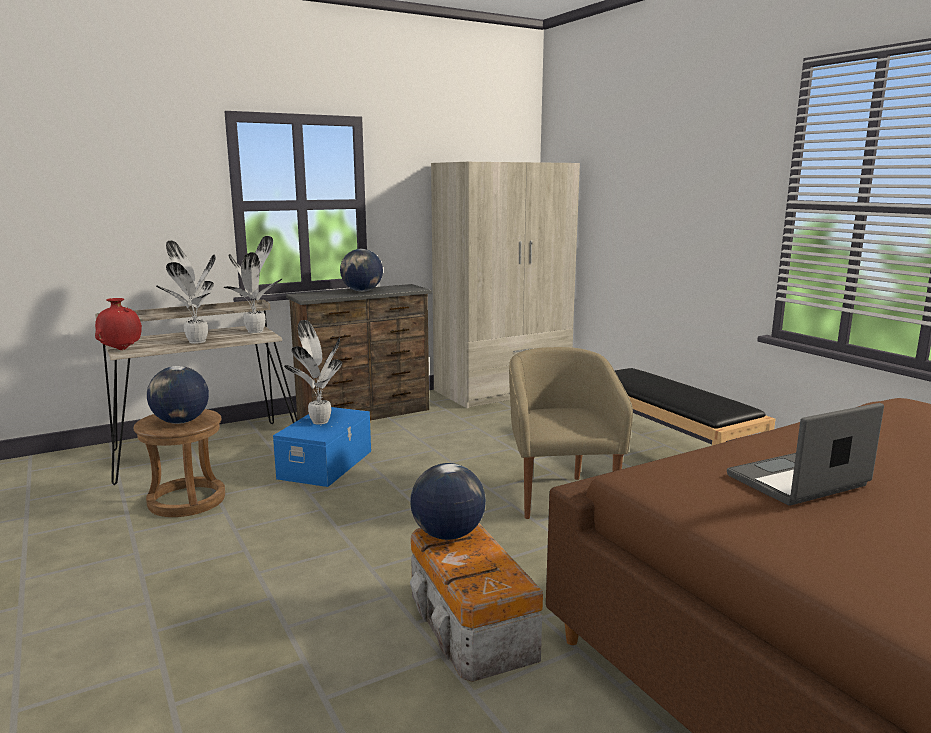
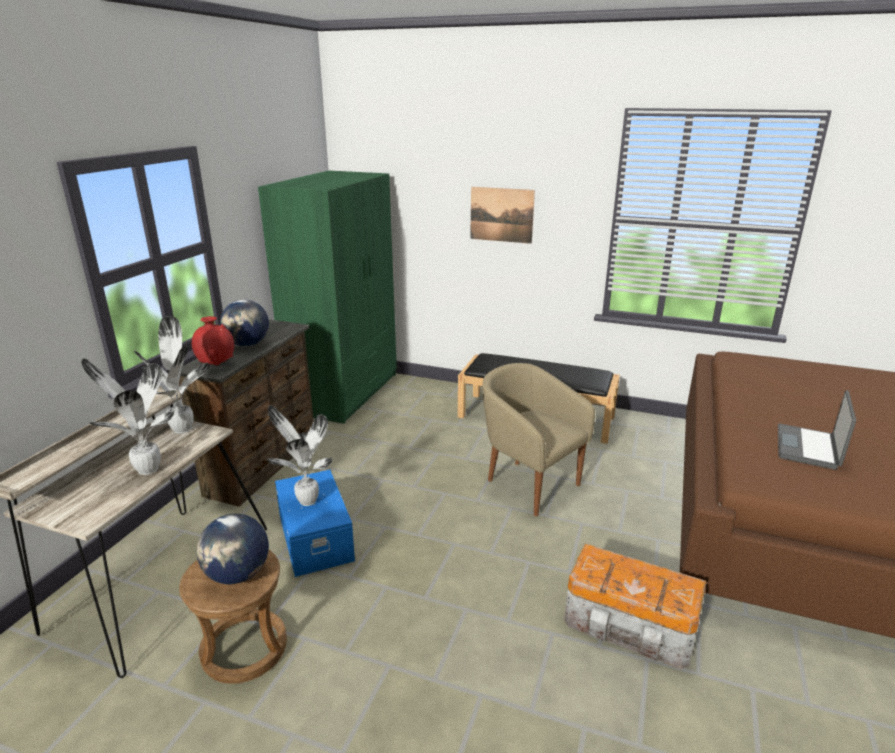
camera: 40 degrees left, 10 degrees up
red vase [95,298,142,350] -> red vase moved to [192,316,234,365]
globe [410,463,486,540] -> none
beige wardrobe [431,162,580,408] -> green wardrobe [258,171,397,424]
none -> picture [470,187,535,244]

